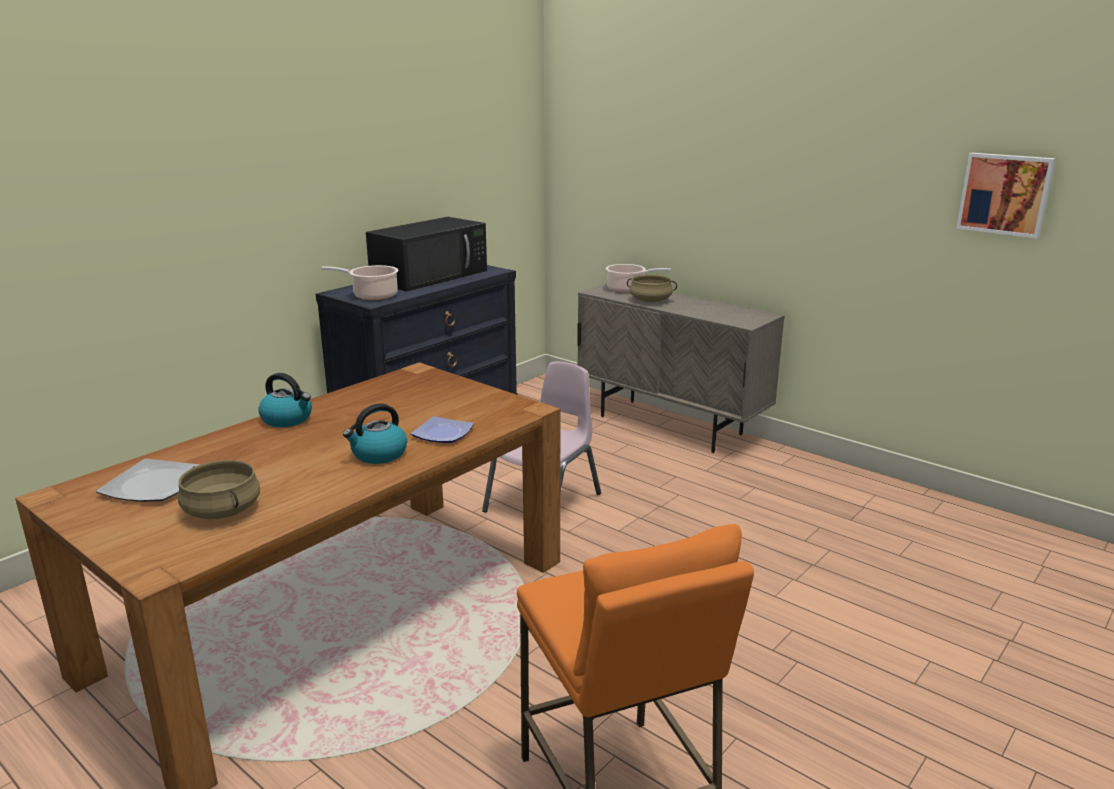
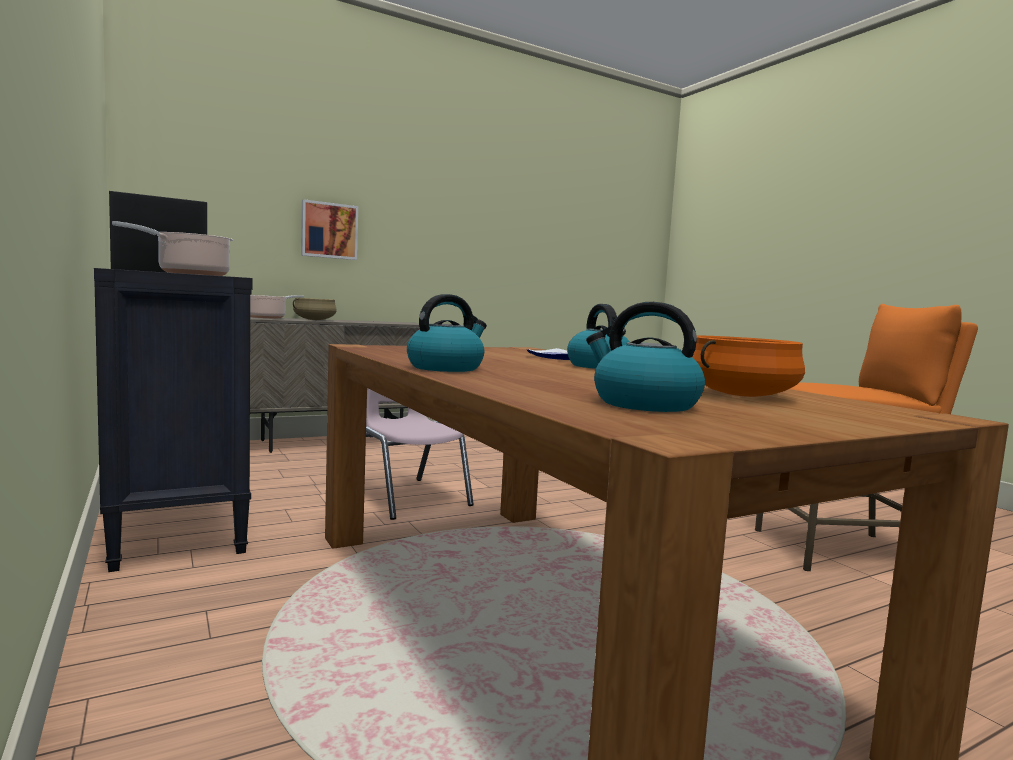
camera: 70 degrees left, 15 degrees down
plate [96,459,201,502] -> kettle [586,302,705,412]
beige cooking pot [178,460,260,519] -> orange cooking pot [692,336,805,397]
picture [956,153,1056,238] -> picture moved to [301,199,358,260]

